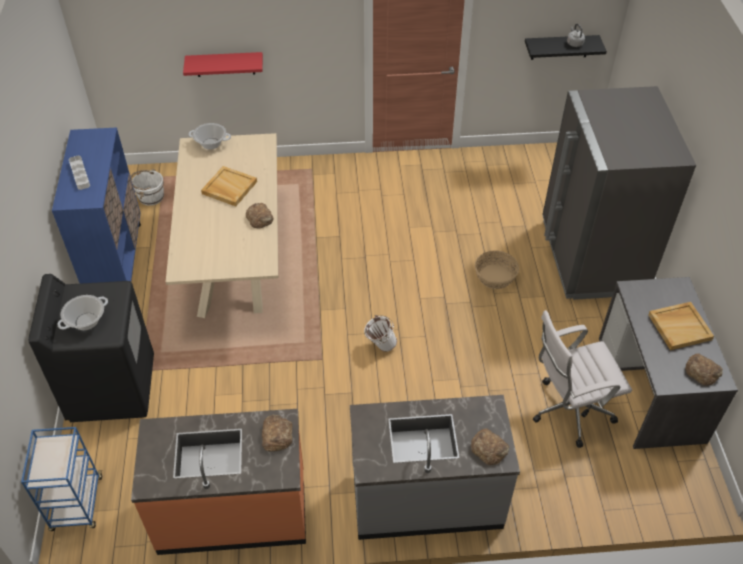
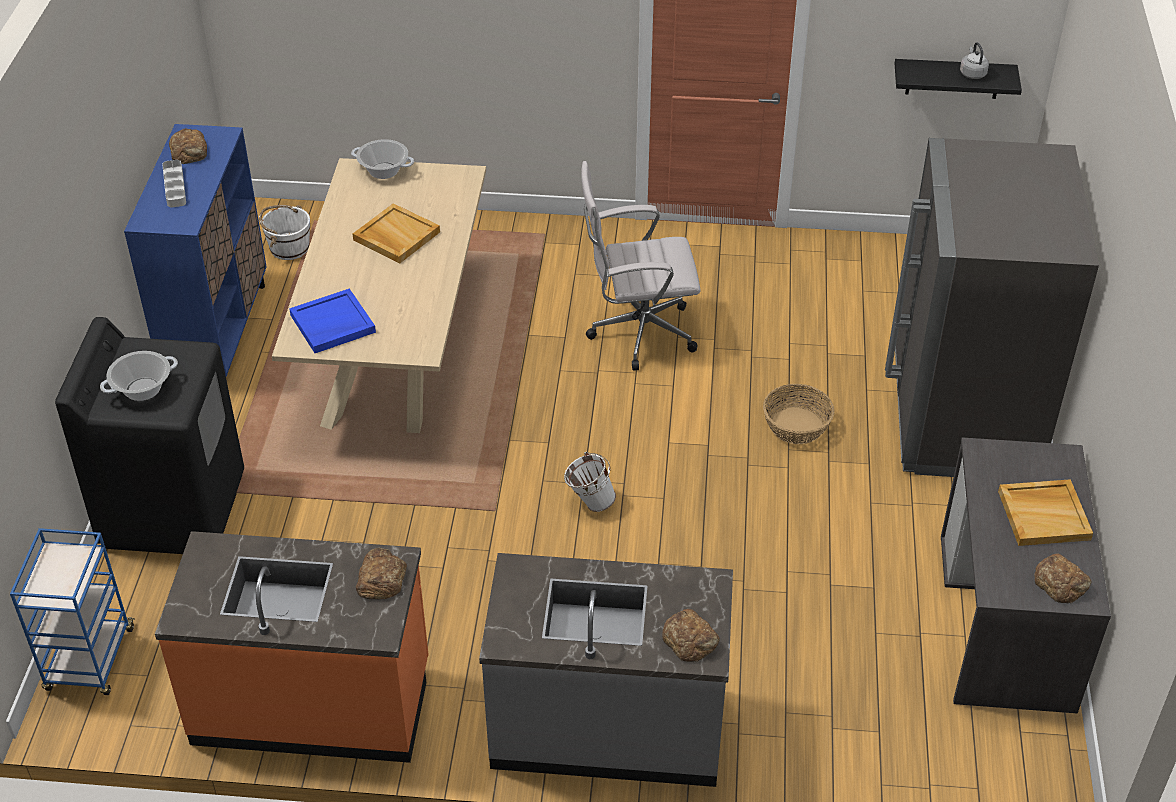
camera: 10 degrees right, 5 degrees down
red shelf [183,52,263,77] -> none
bread [246,203,273,229] -> bread moved to [169,128,207,164]
white office chair [533,310,632,448] -> white office chair moved to [581,161,701,371]
none -> blue tray [289,288,376,353]

